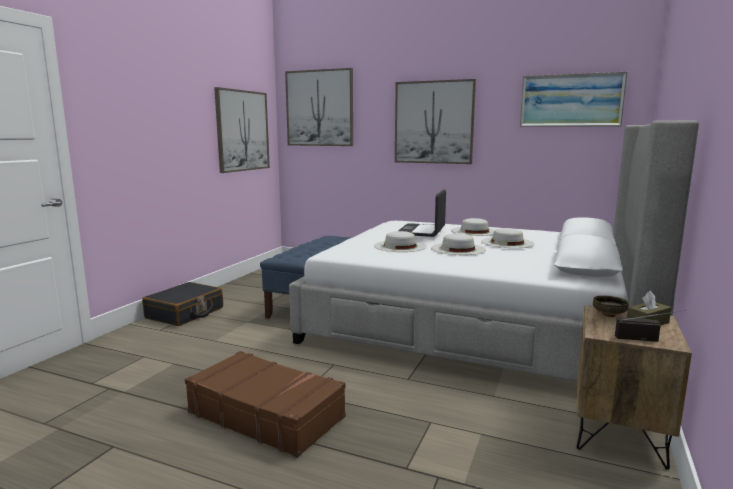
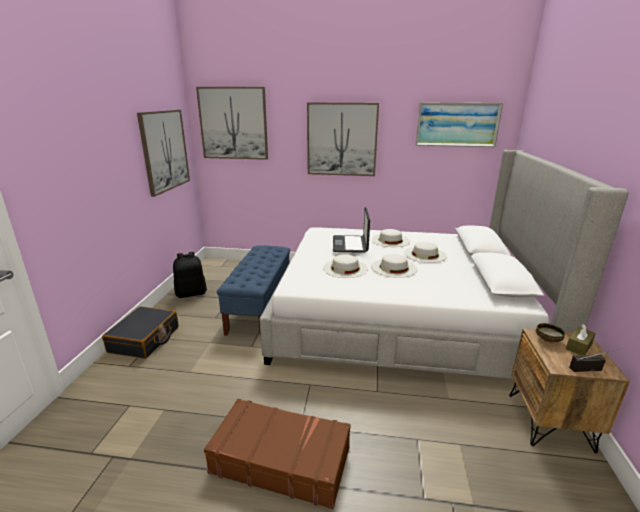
camera: 15 degrees left, 10 degrees up
none -> black backpack [173,252,207,298]

